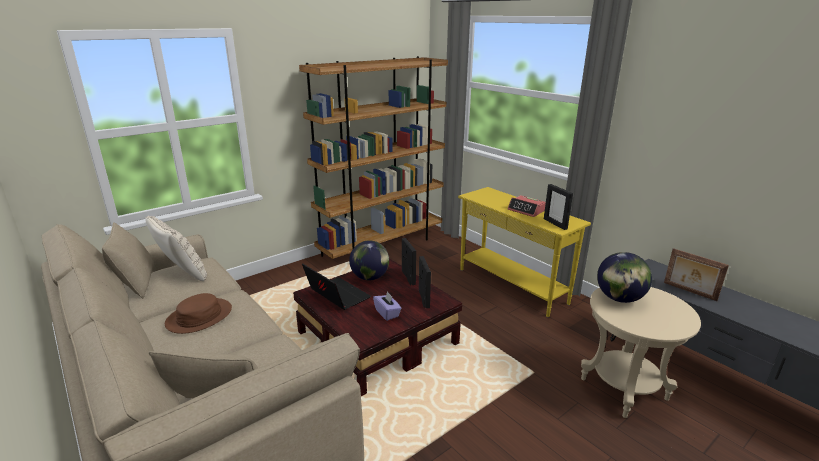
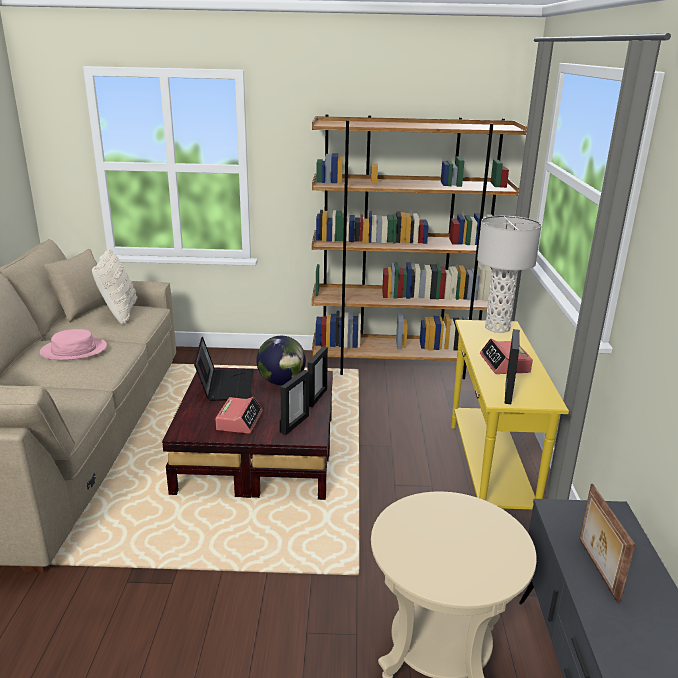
camera: 40 degrees right, 0 degrees up
brown hat [165,293,232,334] -> pink hat [40,329,107,360]
purple tissue box [373,291,401,321] -> alarm clock [215,397,263,434]
globe [597,252,652,303] -> none
none -> white table lamp [477,216,542,333]

